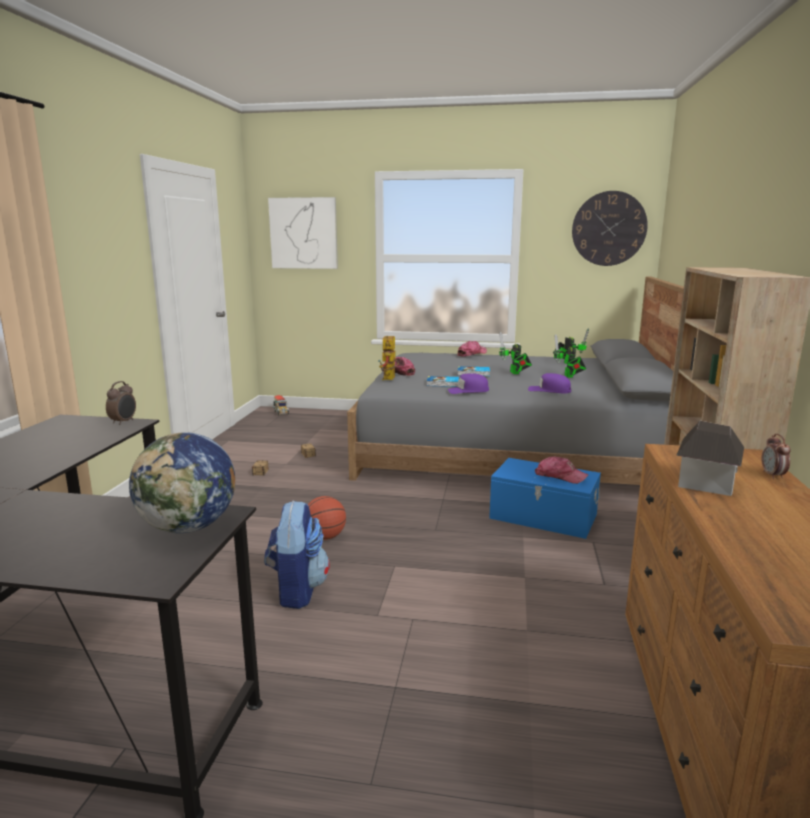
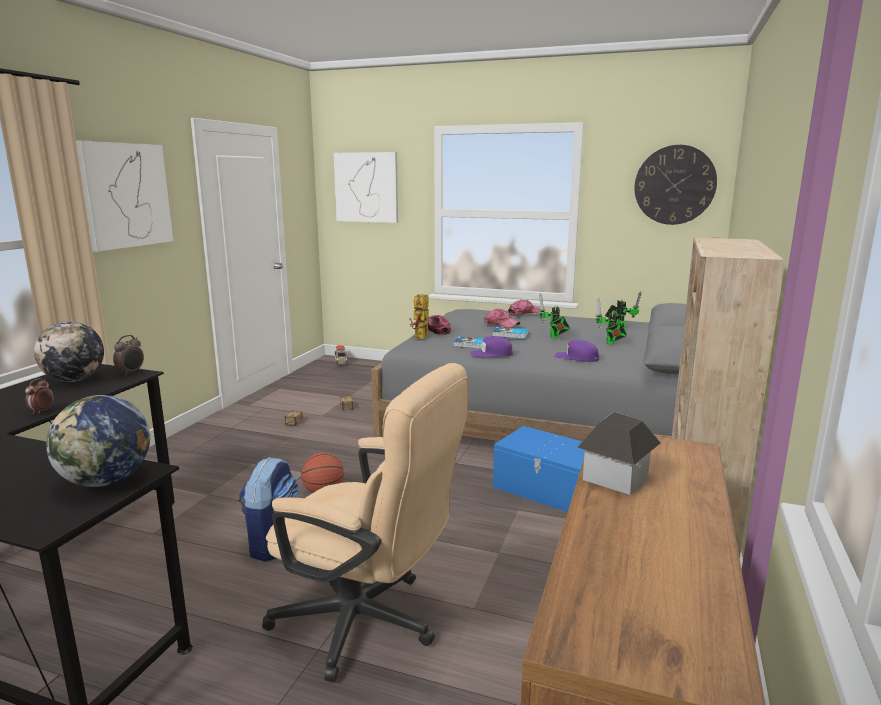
camera: 10 degrees right, 0 degrees up
cap [535,456,588,484] -> cap moved to [484,308,520,328]
alarm clock [762,434,791,479] -> alarm clock moved to [25,378,54,414]
none -> globe [34,321,104,382]
none -> picture [76,141,173,252]
none -> beige office chair [262,363,469,682]

